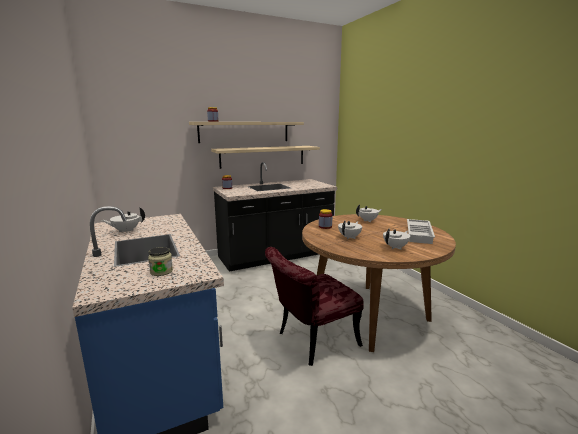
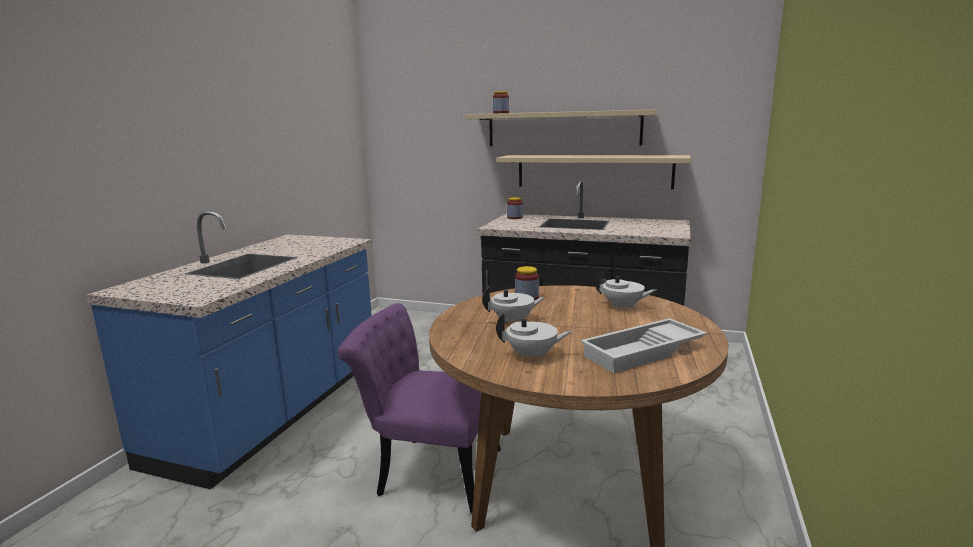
camera: 45 degrees right, 0 degrees up
white teapot [101,207,145,232] -> none
jar [148,247,173,276] -> none
red chair [265,247,364,366] -> purple chair [338,303,501,513]

